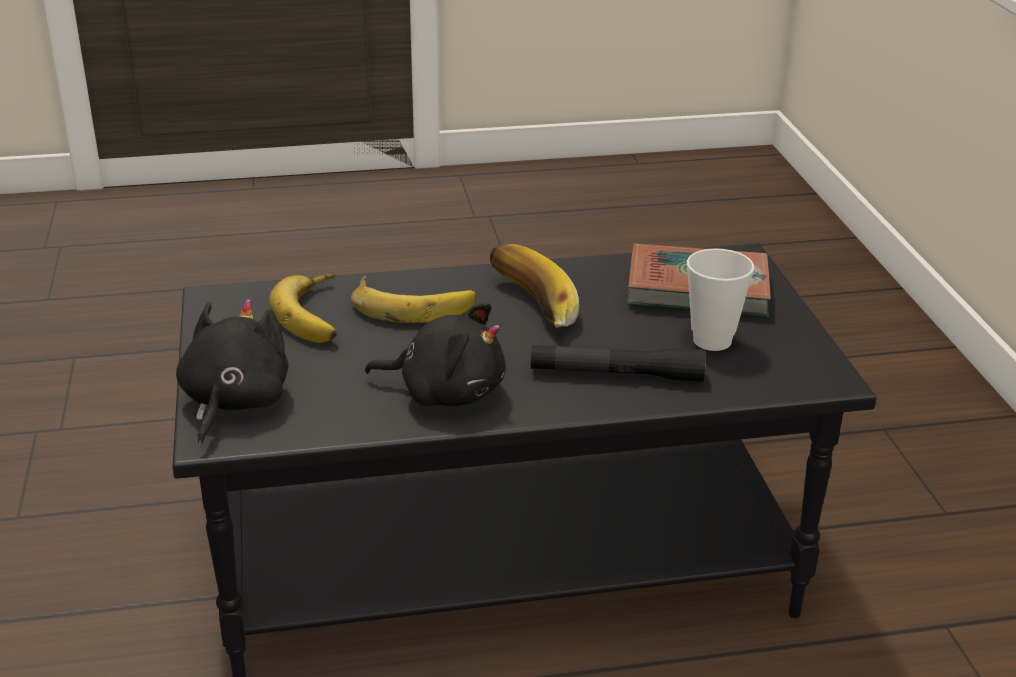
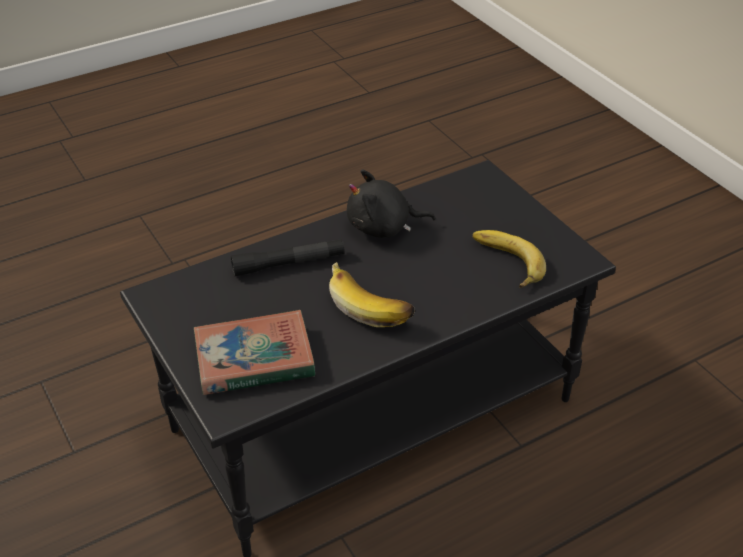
camera: 160 degrees right, 10 degrees up
black plush toy [176,299,289,445] -> none
banana [351,275,476,323] -> none
cup [687,248,754,351] -> none

